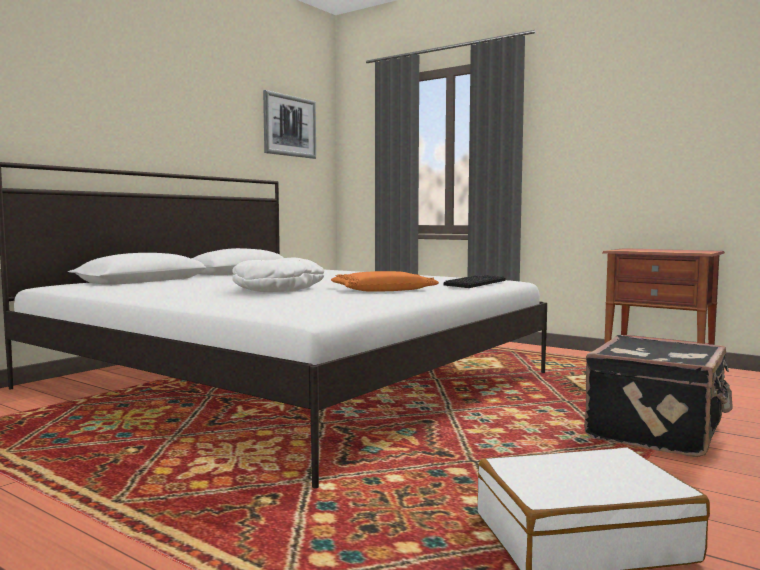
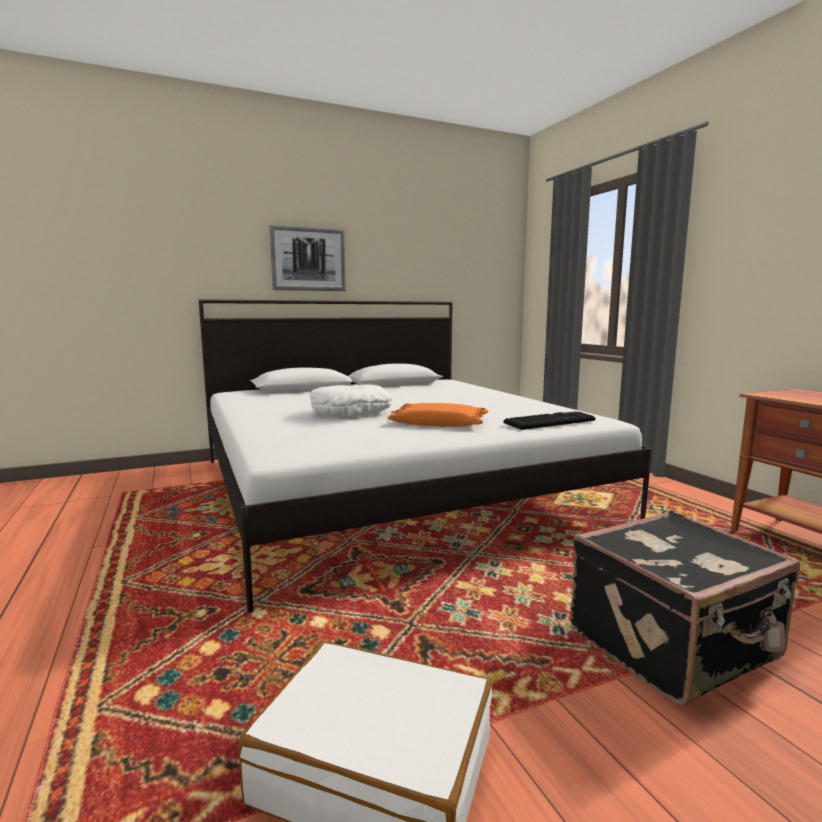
camera: 30 degrees right, 5 degrees up
picture [263,90,316,159] -> picture moved to [269,225,346,291]

